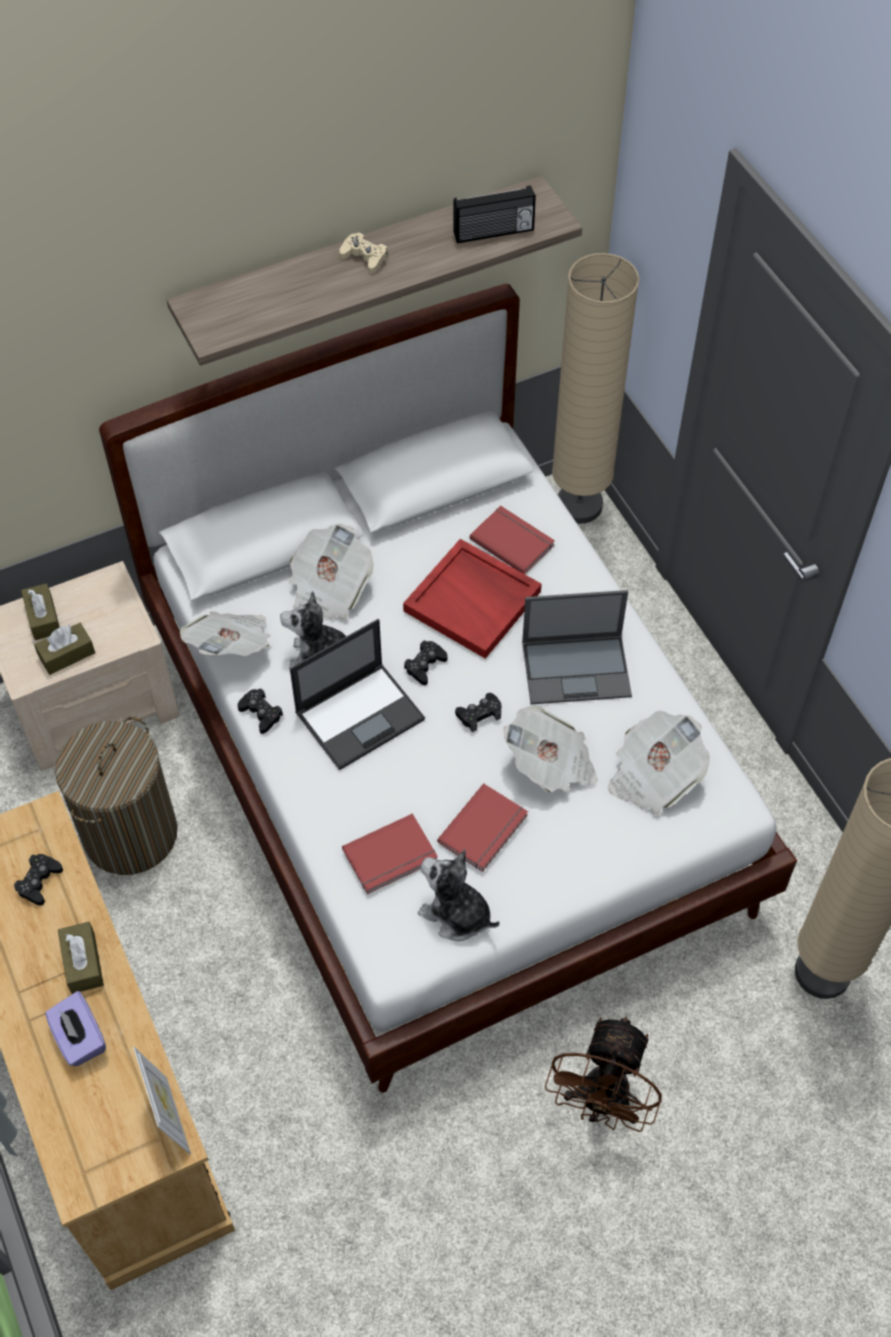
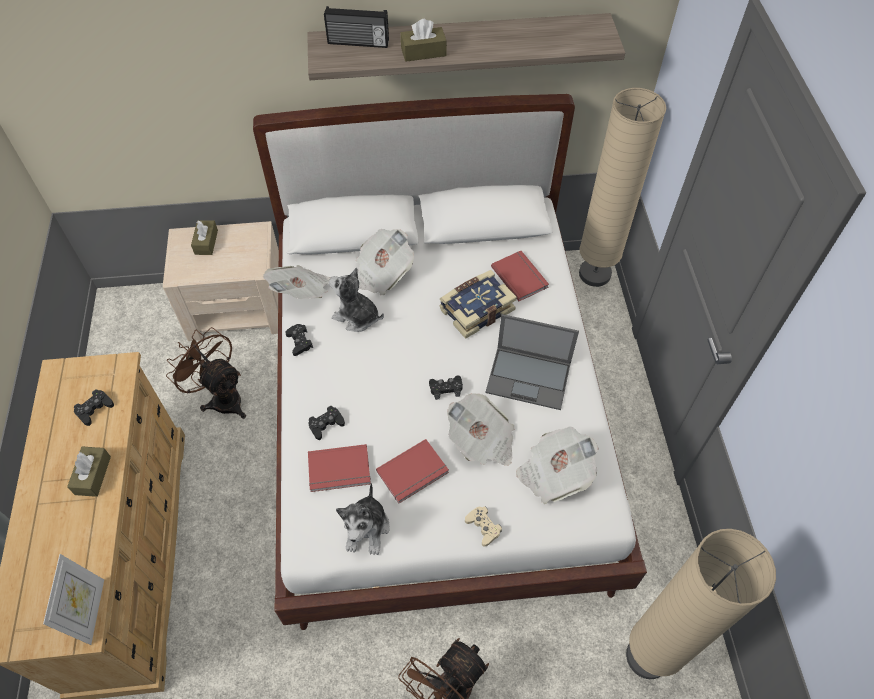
camera: 20 degrees right, 0 degrees up
brown tissue box [34,623,95,675] -> brown tissue box moved to [401,19,447,62]
purple tissue box [45,991,106,1066] -> none
laundry basket [55,717,178,875] -> brown fan [166,327,246,419]
laptop [290,619,425,770] -> none
beige game controller [339,233,388,274] -> beige game controller moved to [465,506,502,547]
red tray [403,539,542,659] -> book [439,270,517,339]
black game controller [404,640,447,685] -> black game controller moved to [308,406,345,440]
plush toy [418,849,500,941] -> plush toy turned 135 degrees counterclockwise [336,483,390,555]
radio [453,185,536,243] -> radio moved to [324,6,389,48]

